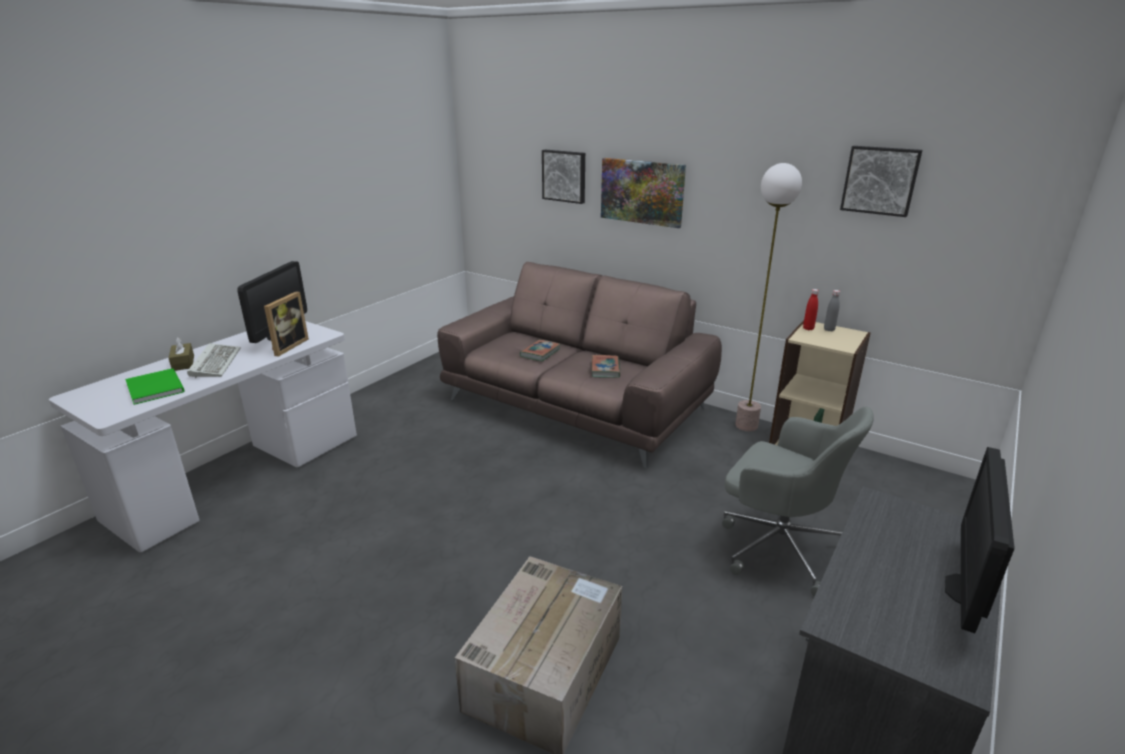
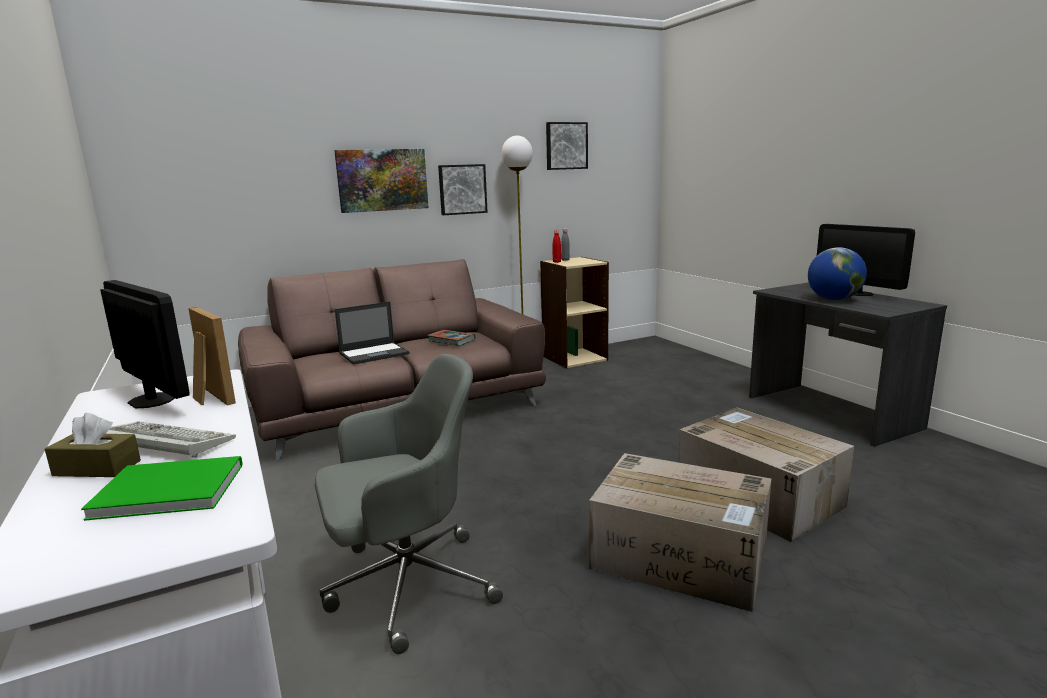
camera: 60 degrees left, 10 degrees down
book [520,340,561,361] -> laptop [335,302,410,365]
picture [542,150,585,204] -> picture moved to [438,164,488,215]
grey office chair [722,407,874,596] -> grey office chair moved to [315,354,503,654]
none -> cardboard box [589,453,771,612]
none -> globe [808,247,867,301]

